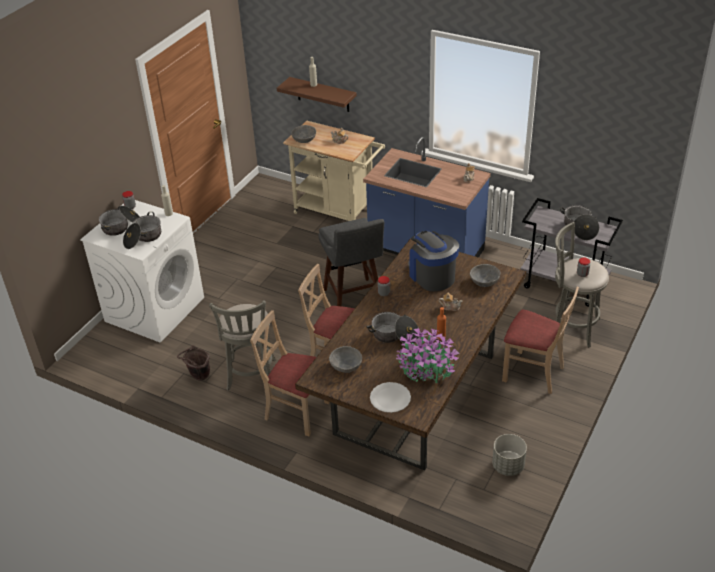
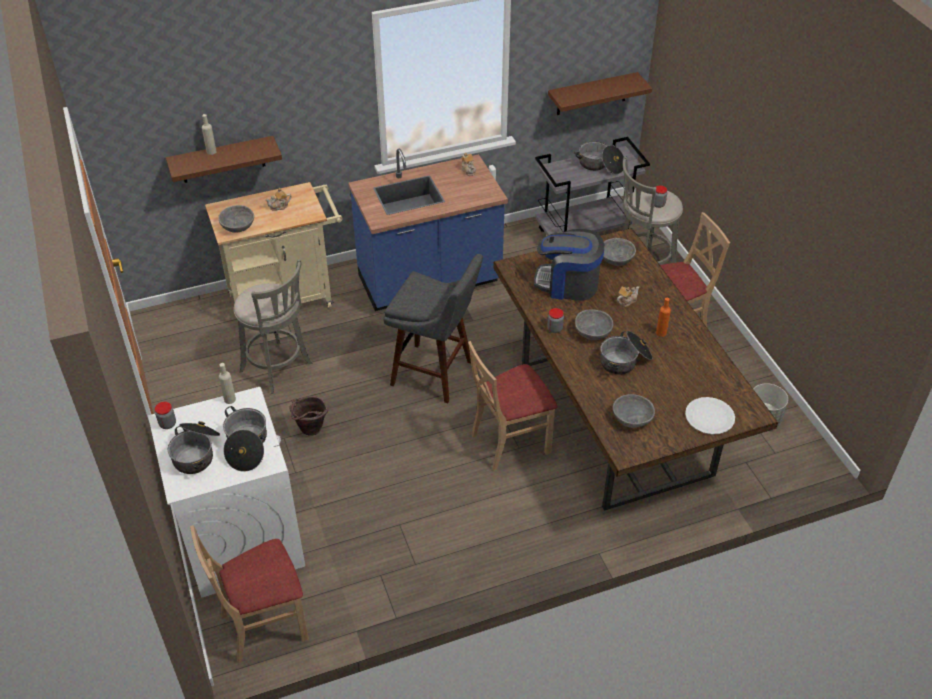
camera: 50 degrees left, 5 degrees up
brown bucket [177,345,210,381] -> brown bucket moved to [289,396,328,436]
grey stool [209,301,276,391] -> grey stool moved to [234,259,312,394]
beige chair [250,310,330,436] -> beige chair moved to [190,525,309,663]
potted plant [396,328,460,383] -> none
none -> brown shelf [548,72,652,115]
none -> grey bowl [575,310,613,340]

